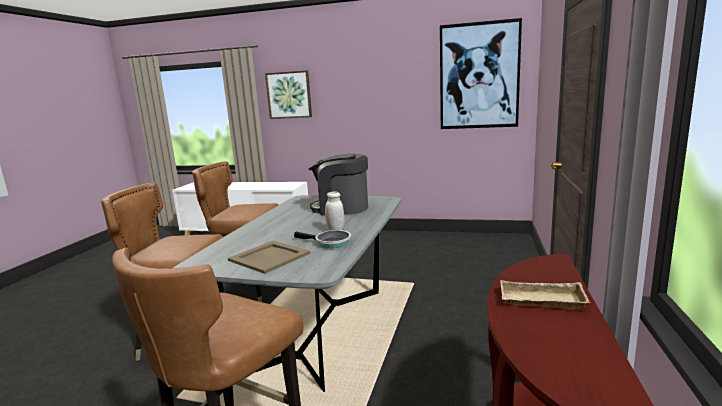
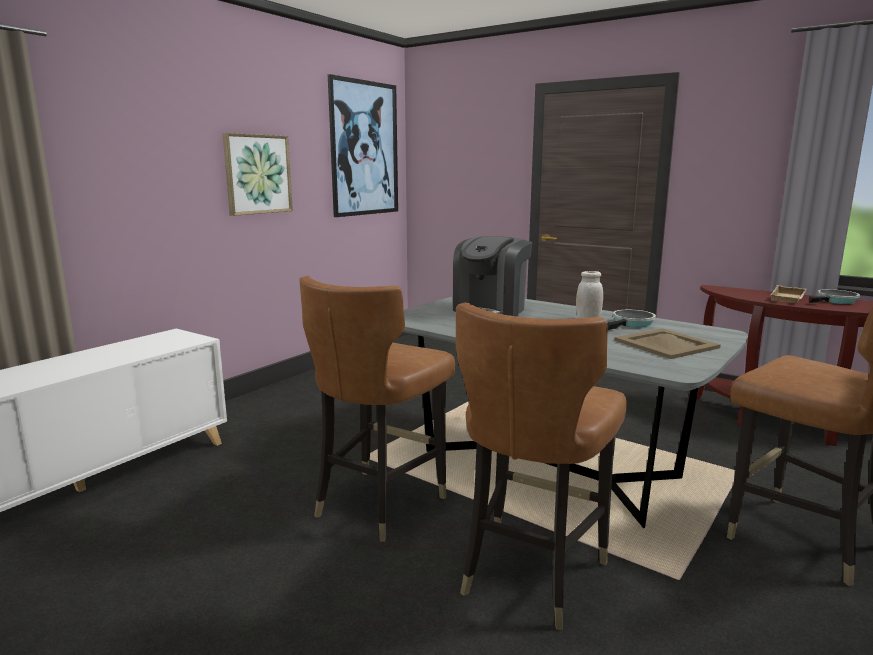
camera: 70 degrees left, 0 degrees up
picture [265,70,312,119] -> picture moved to [223,133,293,216]
none -> frying pan [809,289,860,304]

